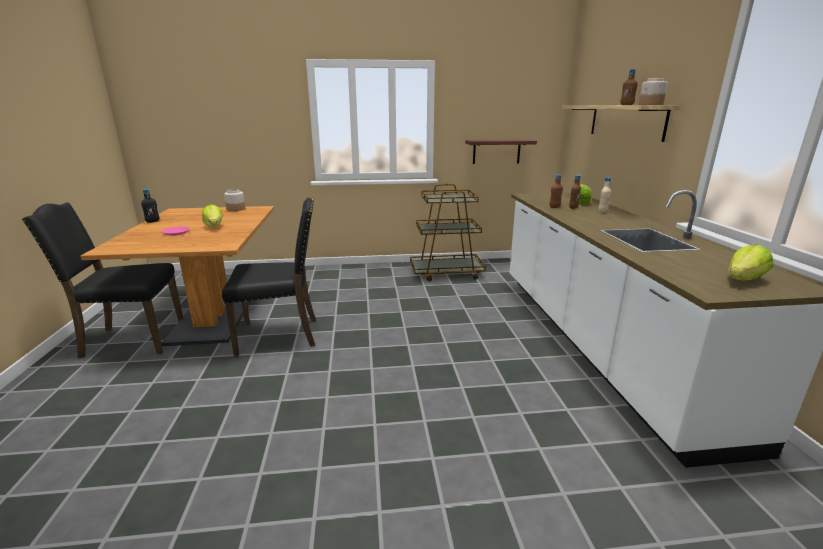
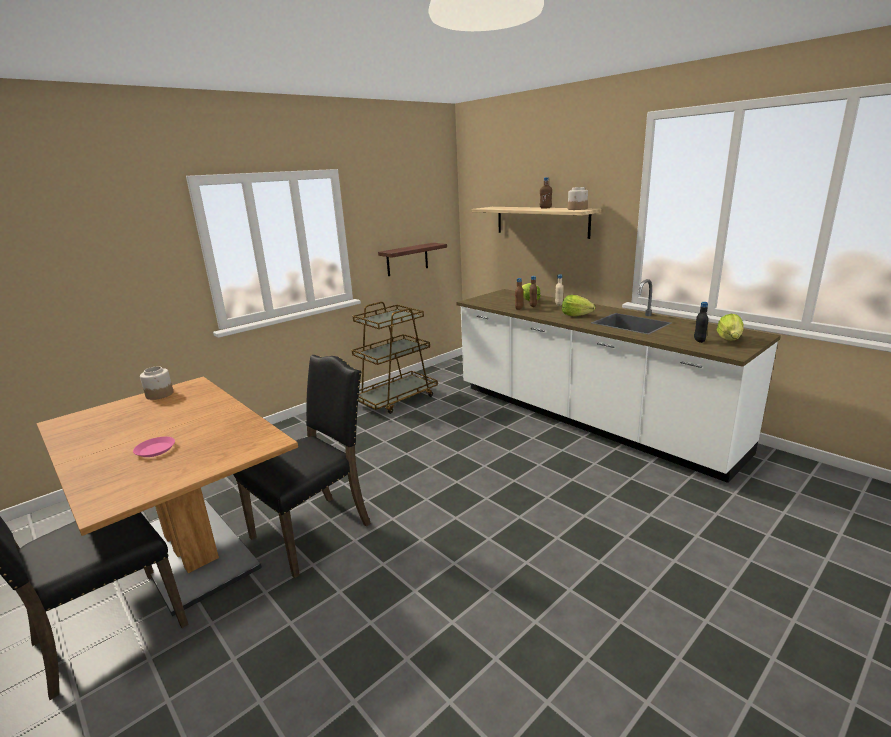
camera: 35 degrees left, 0 degrees up
black bottle [141,189,159,223] -> black bottle moved to [694,302,709,343]
lettuce [202,205,223,227] -> lettuce moved to [562,295,595,316]

